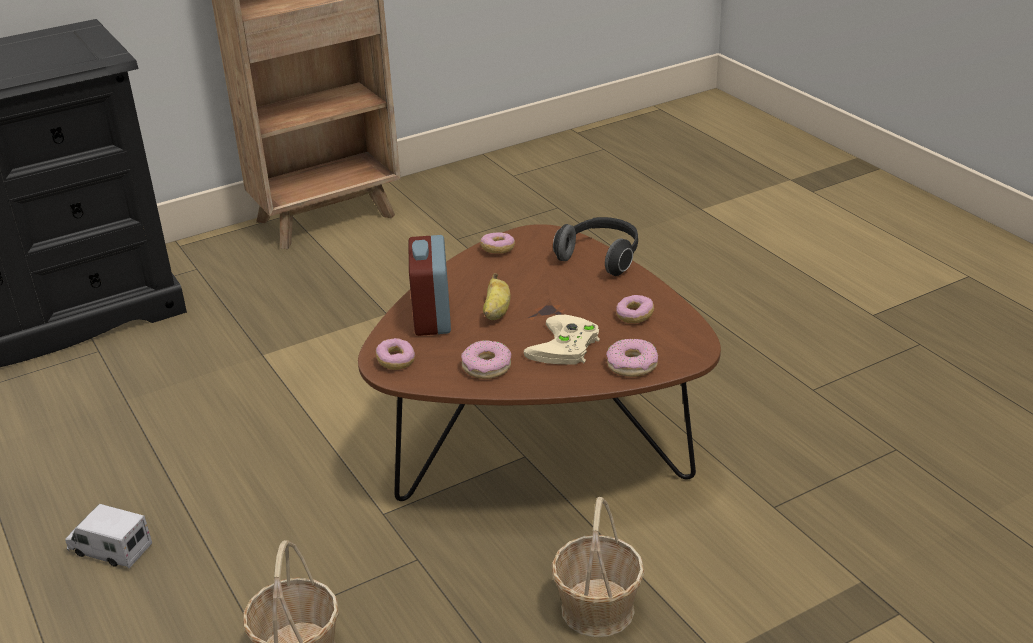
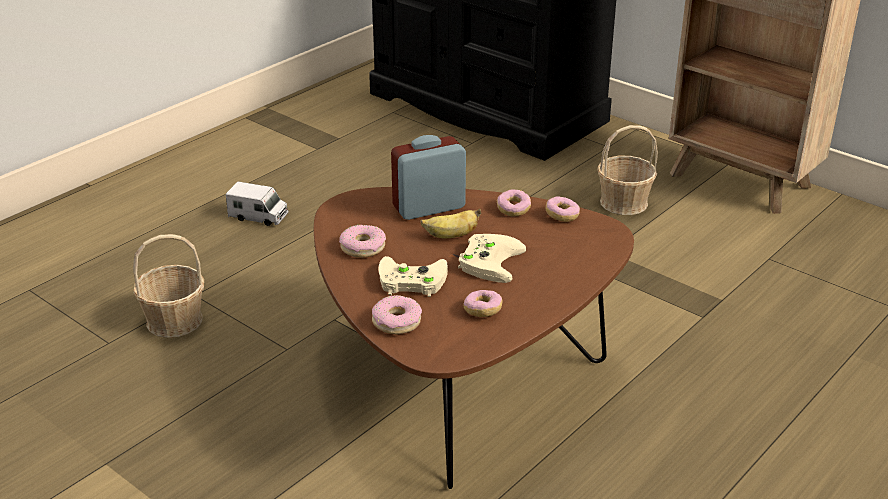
camera: 70 degrees right, 0 degrees up
toy truck [65,504,152,569] -> toy truck turned 105 degrees clockwise [226,182,288,226]
donut [376,338,415,370] -> donut moved to [497,189,531,217]
basket [552,497,645,637] -> basket moved to [597,125,658,215]
headphones [553,217,638,276] -> none
none -> beige game controller [458,234,526,283]

